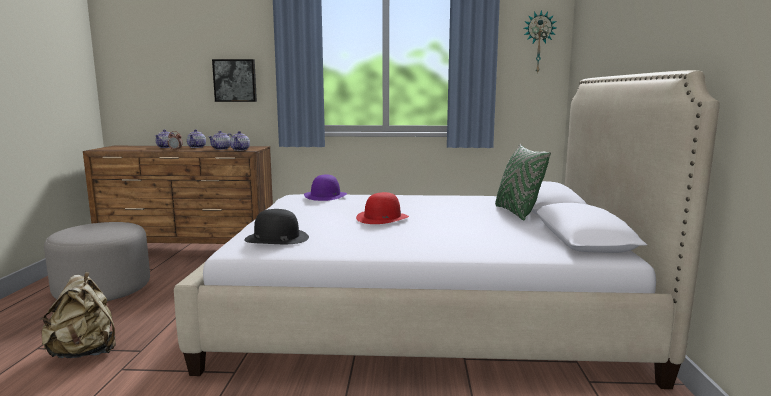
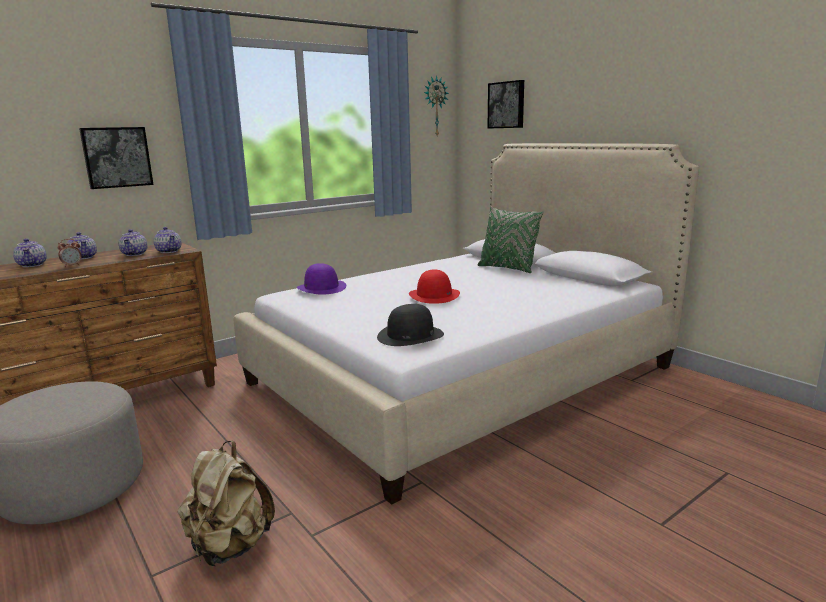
camera: 40 degrees left, 5 degrees up
none -> picture [488,80,524,129]

